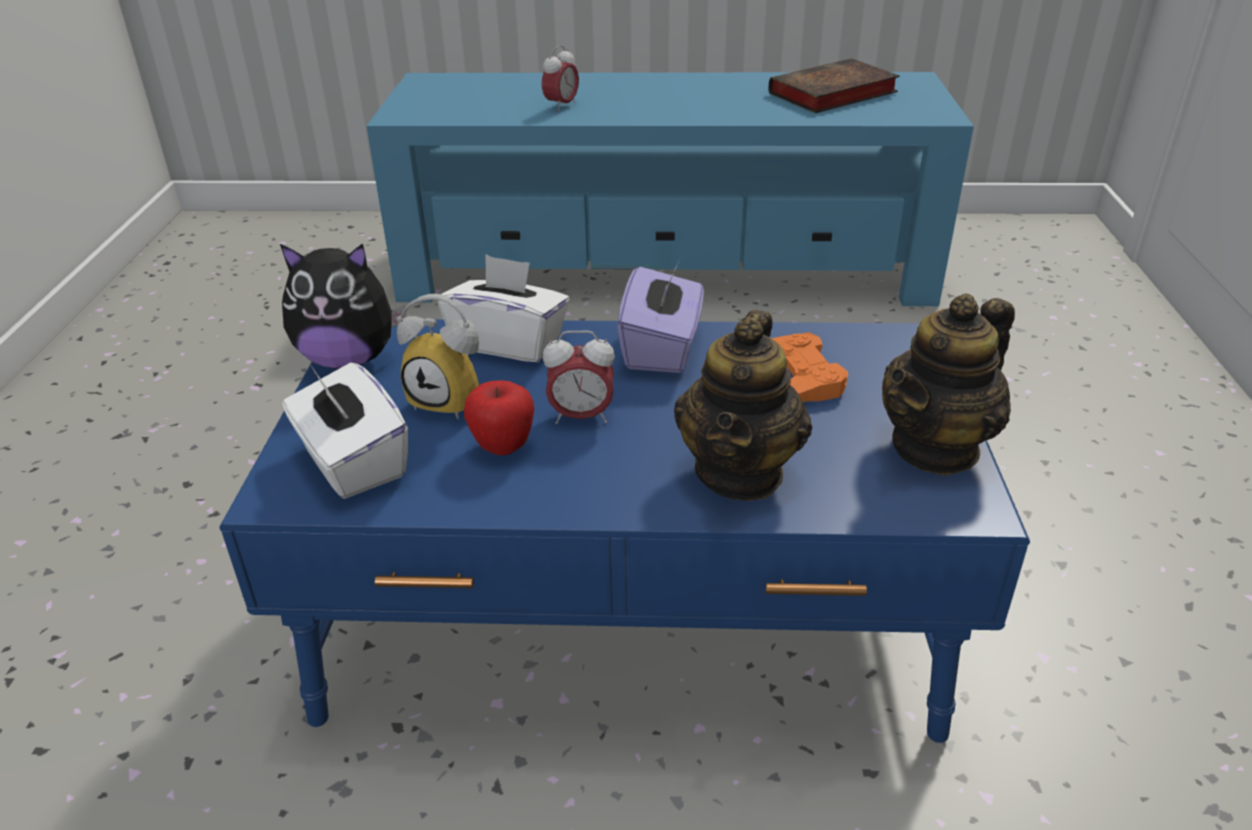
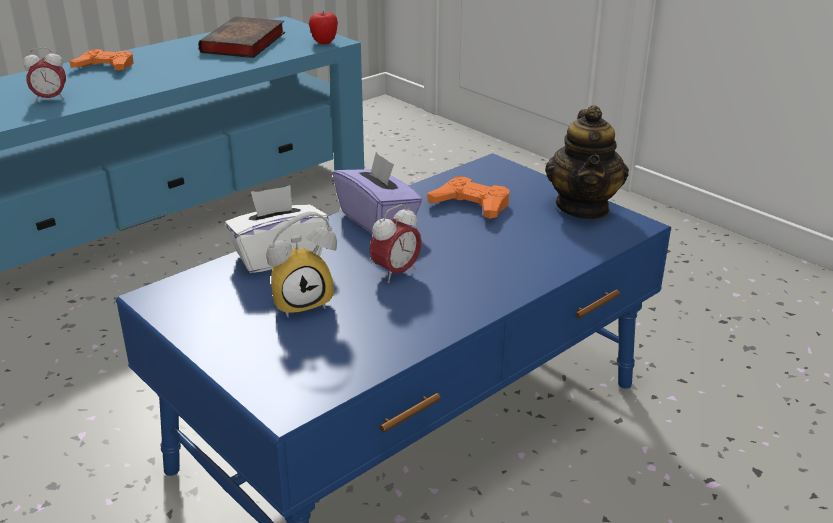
camera: 45 degrees left, 5 degrees down
plush toy [280,243,407,369] -> none
white tissue box [282,362,408,499] -> none
apple [464,380,534,455] -> apple moved to [309,11,338,44]
alarm clock [542,45,579,111] -> alarm clock turned 90 degrees clockwise [23,48,66,103]
teapot [674,310,812,501] -> none
none -> orange game controller [69,49,134,70]

